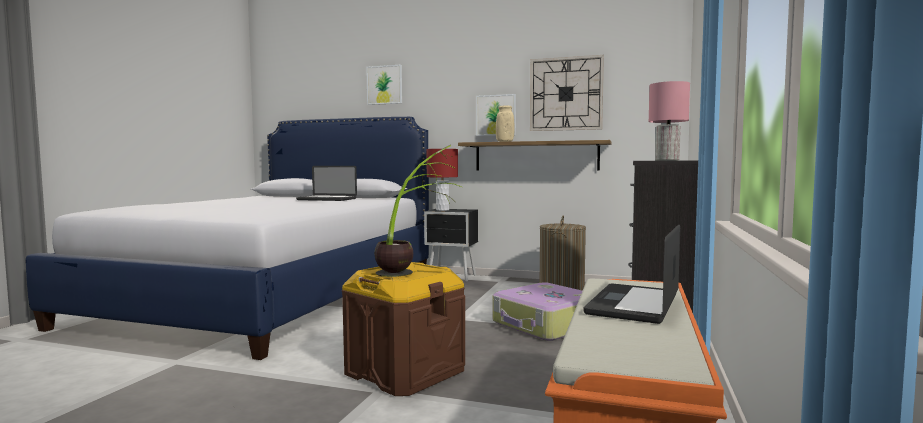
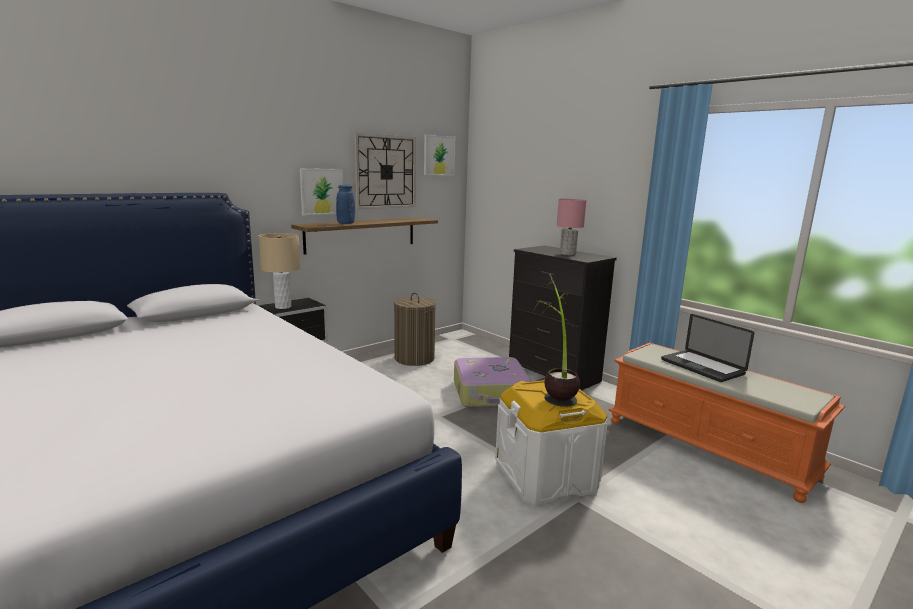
camera: 60 degrees left, 10 degrees up
laptop [296,166,357,201] -> none
brown storage box [342,262,465,396] -> white storage box [495,380,607,505]
picture [366,65,402,105] -> picture moved to [424,135,456,175]
red table lamp [426,149,458,211] -> beige table lamp [258,233,301,309]
beige vase [496,106,515,142] -> blue vase [336,185,355,224]

